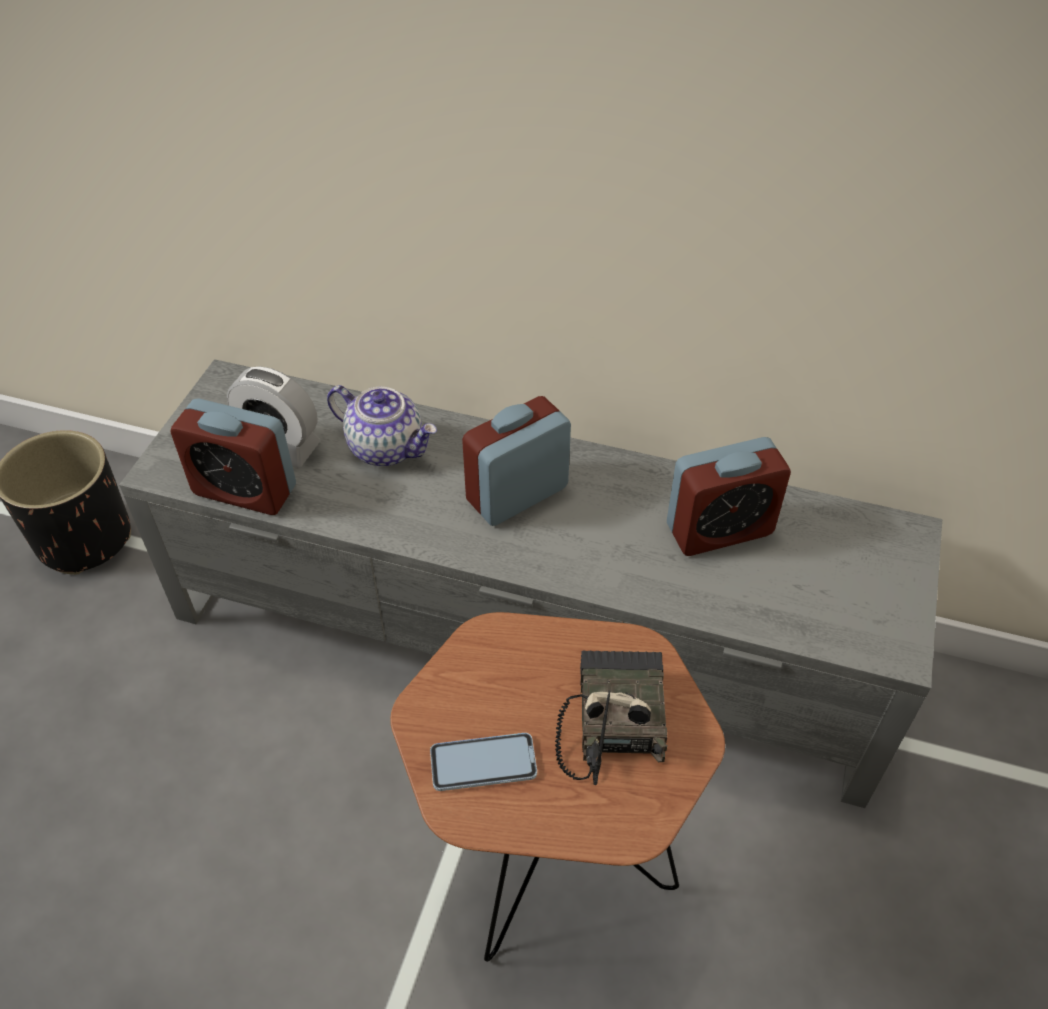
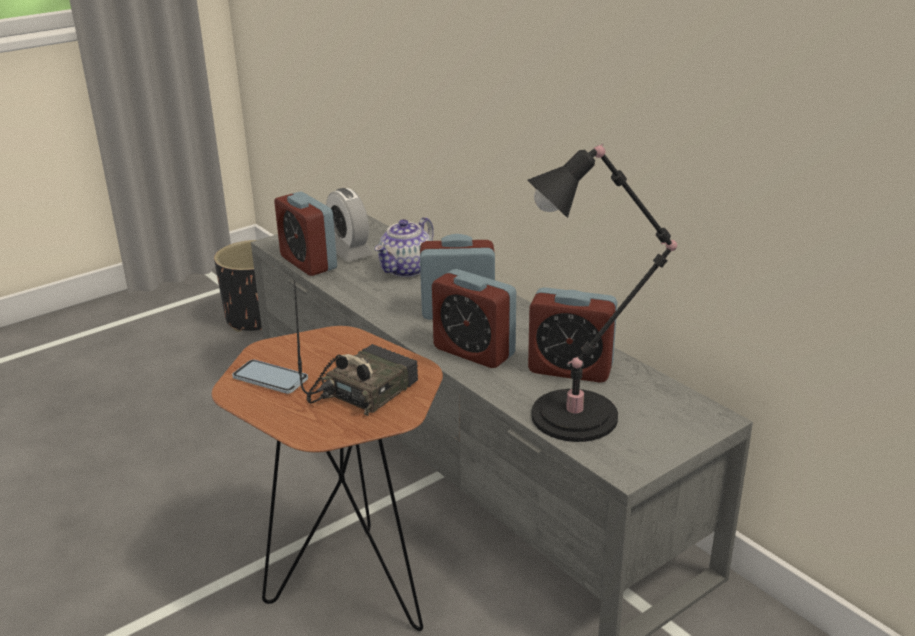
camera: 35 degrees right, 20 degrees down
teapot [327,385,437,466] -> teapot turned 60 degrees clockwise [375,217,434,277]
none -> alarm clock [432,269,516,368]
none -> black table lamp [527,144,677,442]

